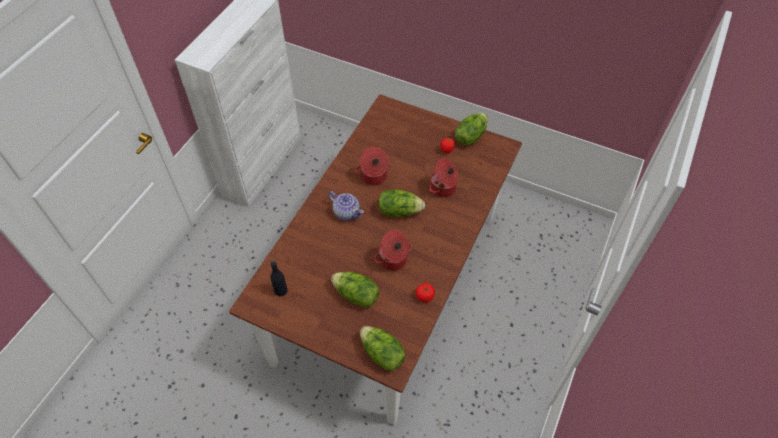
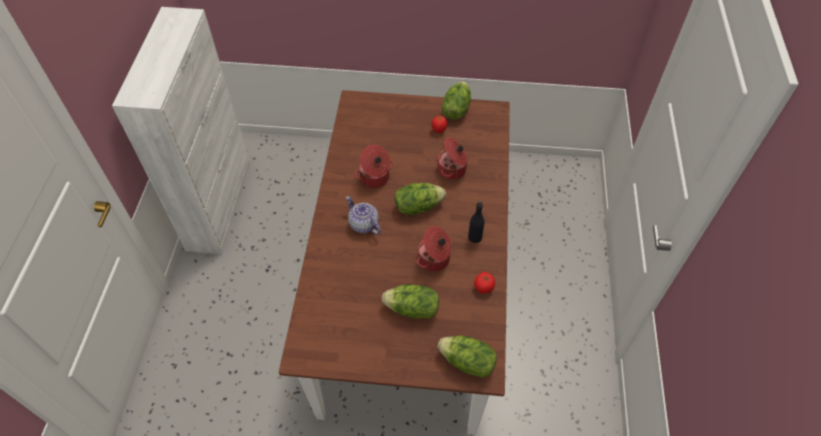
camera: 20 degrees left, 0 degrees up
black bottle [271,259,287,296] -> black bottle moved to [468,200,484,243]
teapot [328,191,364,221] -> teapot turned 150 degrees counterclockwise [346,196,381,234]

